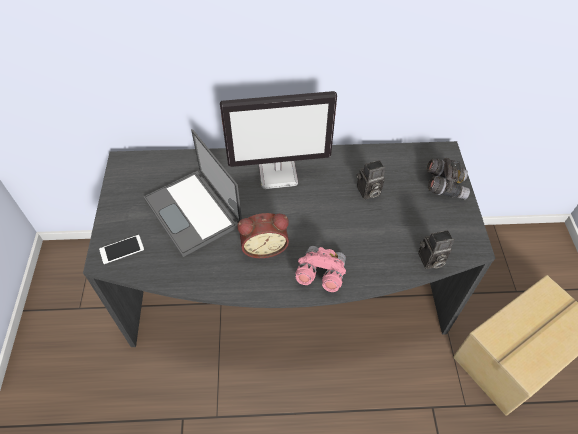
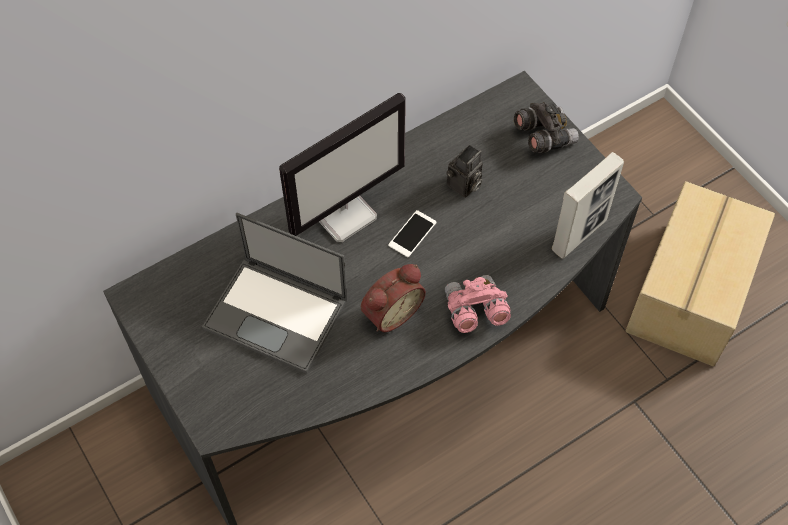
camera: 30 degrees left, 5 degrees up
phone [99,235,144,264] -> phone moved to [388,210,437,257]
camera [418,230,454,269] -> picture frame [552,152,624,258]

